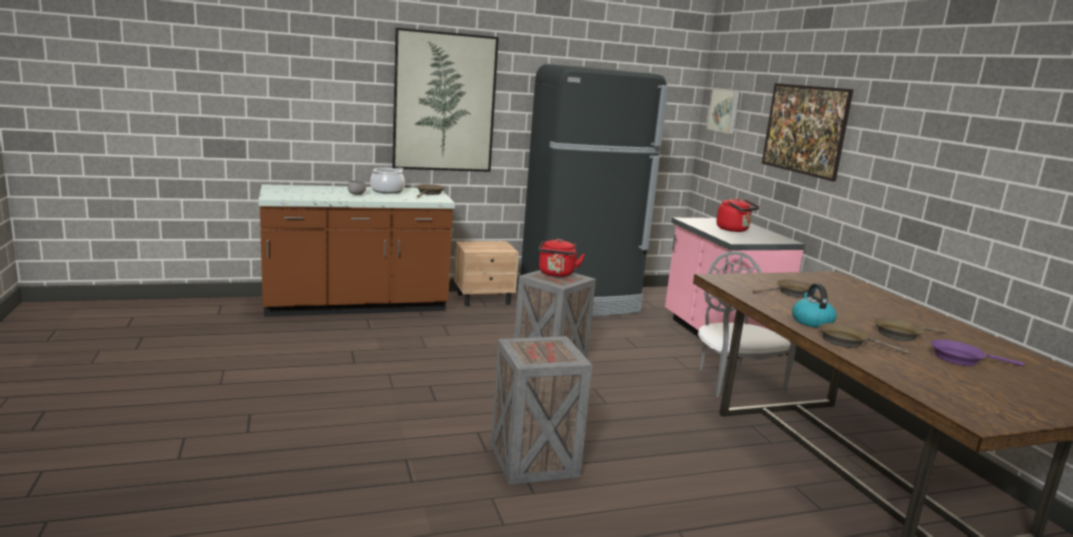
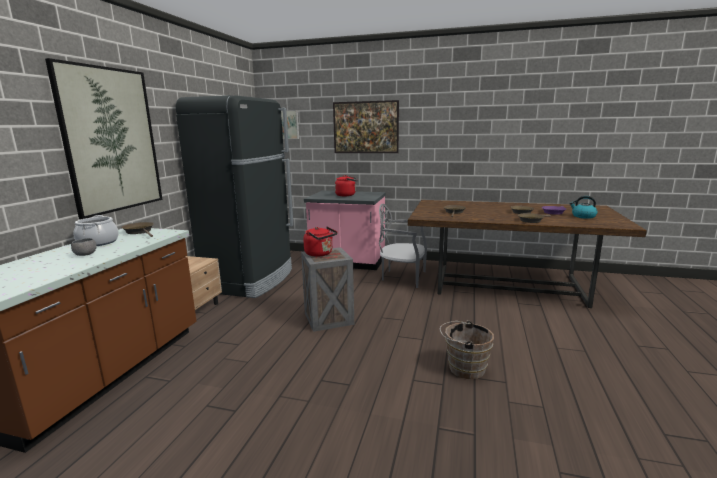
camera: 55 degrees left, 0 degrees up
crate [491,336,592,484] -> brown bucket [440,321,494,379]
kettle [792,283,837,328] -> kettle moved to [569,196,597,219]

